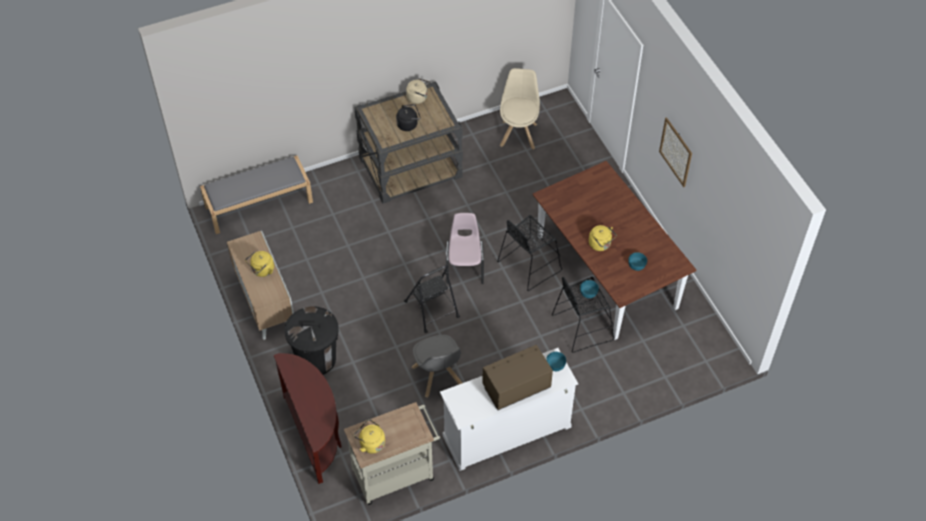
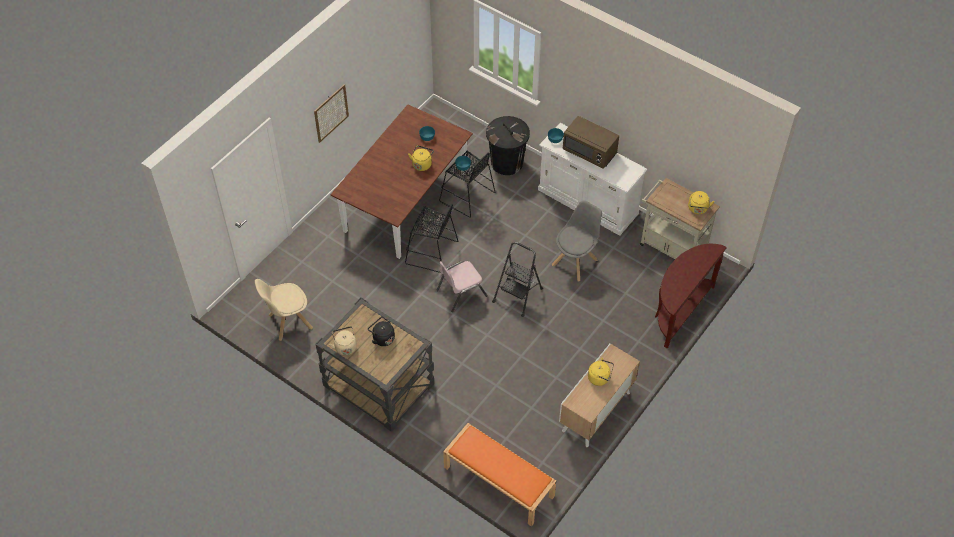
camera: 120 degrees left, 0 degrees up
grey bench [200,155,313,234] -> orange bench [443,423,556,527]
black trash can [284,306,339,375] -> black trash can moved to [486,116,530,175]

